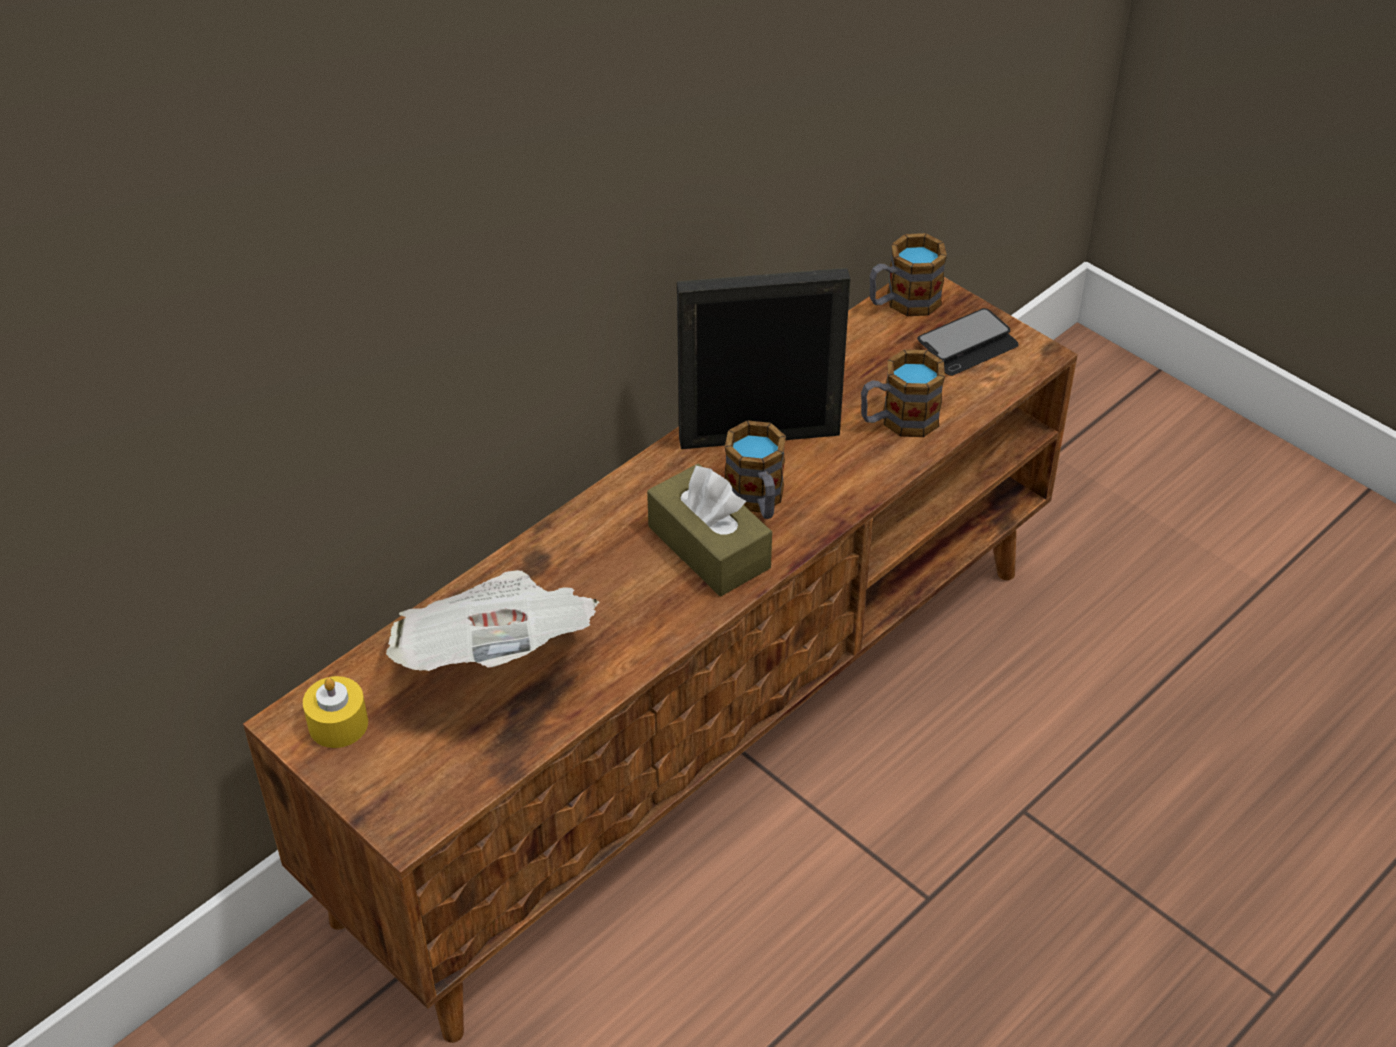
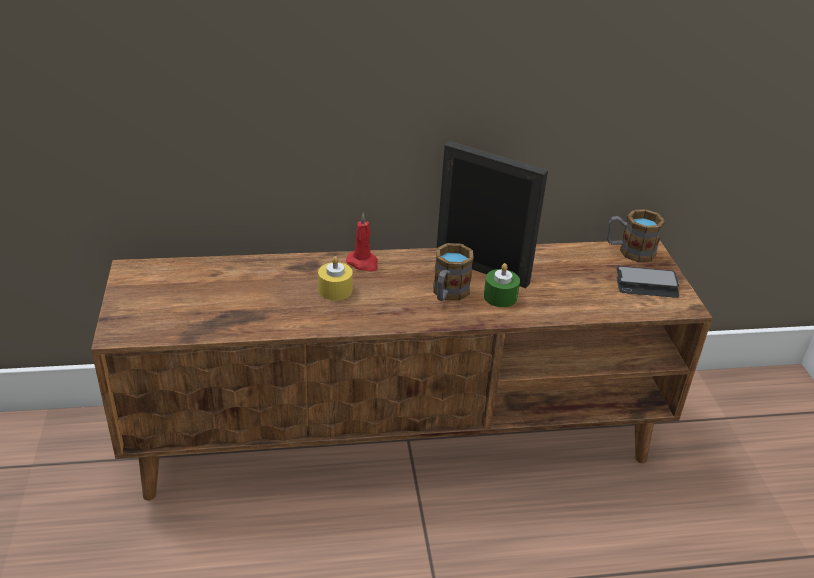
camera: 35 degrees right, 10 degrees down
yellow candle [303,676,368,748] -> yellow candle moved to [318,256,353,301]
newspaper [386,570,600,671] -> none
brown tissue box [647,464,772,596] -> none
mug [861,349,945,437] -> none
none -> red candle [346,213,378,272]
none -> green candle [484,263,520,307]

